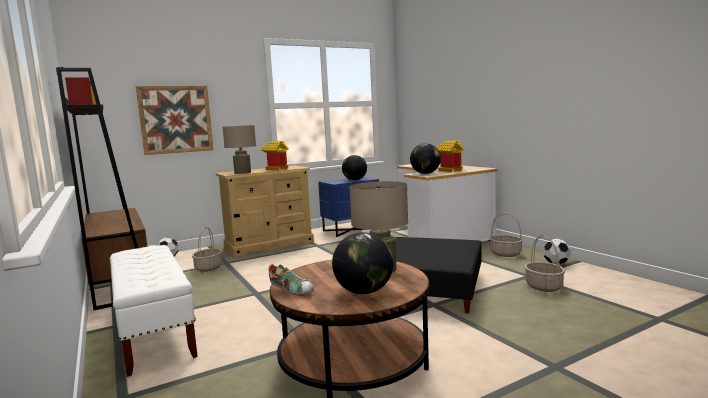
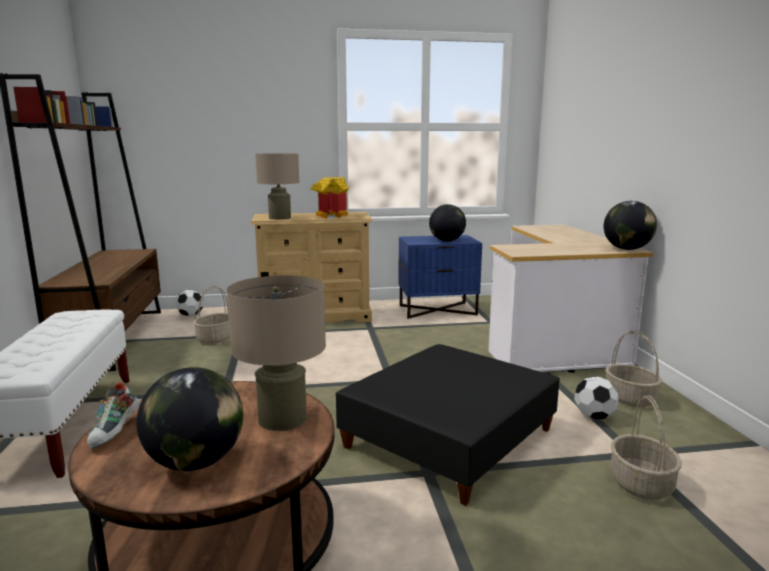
camera: 20 degrees right, 5 degrees up
picture [136,86,214,155] -> none
shoe [268,264,314,296] -> shoe turned 45 degrees clockwise [87,382,140,449]
globe [410,143,441,174] -> globe moved to [604,201,657,250]
toy house [436,140,464,172] -> none
football [543,239,571,265] -> football moved to [574,377,619,420]

